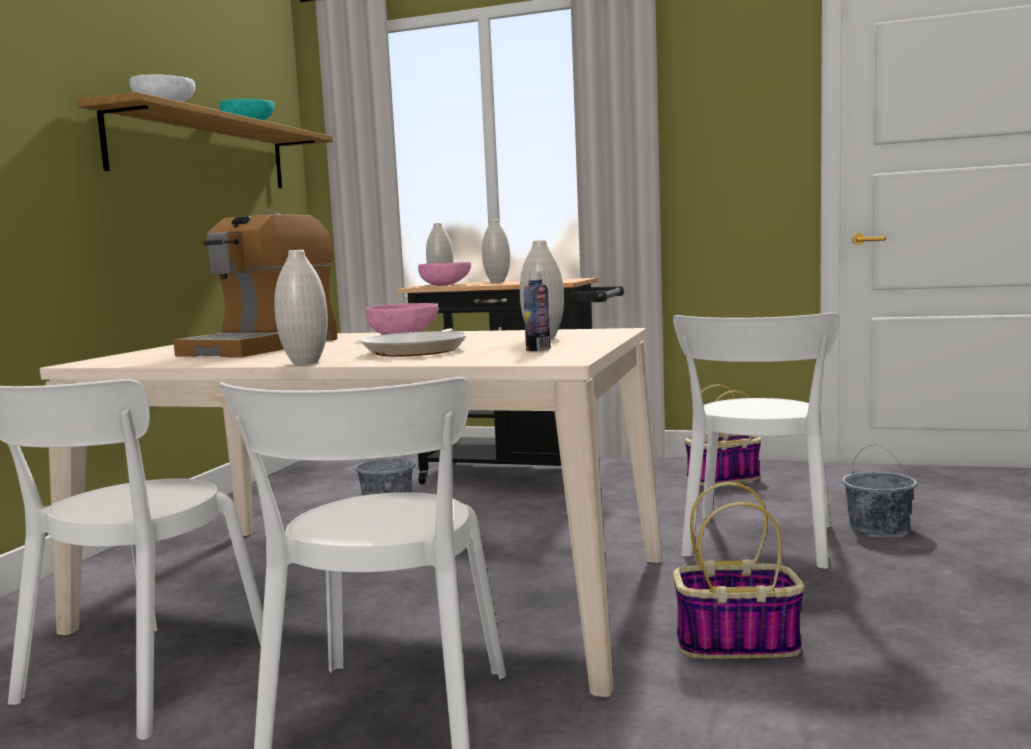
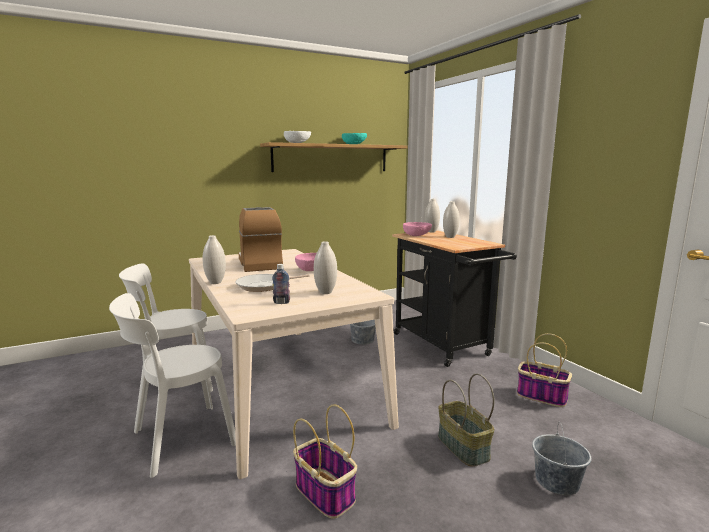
camera: 45 degrees right, 5 degrees up
coffee machine [173,213,337,357] -> coffee machine turned 90 degrees clockwise [239,207,283,272]
white chair [673,312,839,569] -> basket [438,373,494,467]

